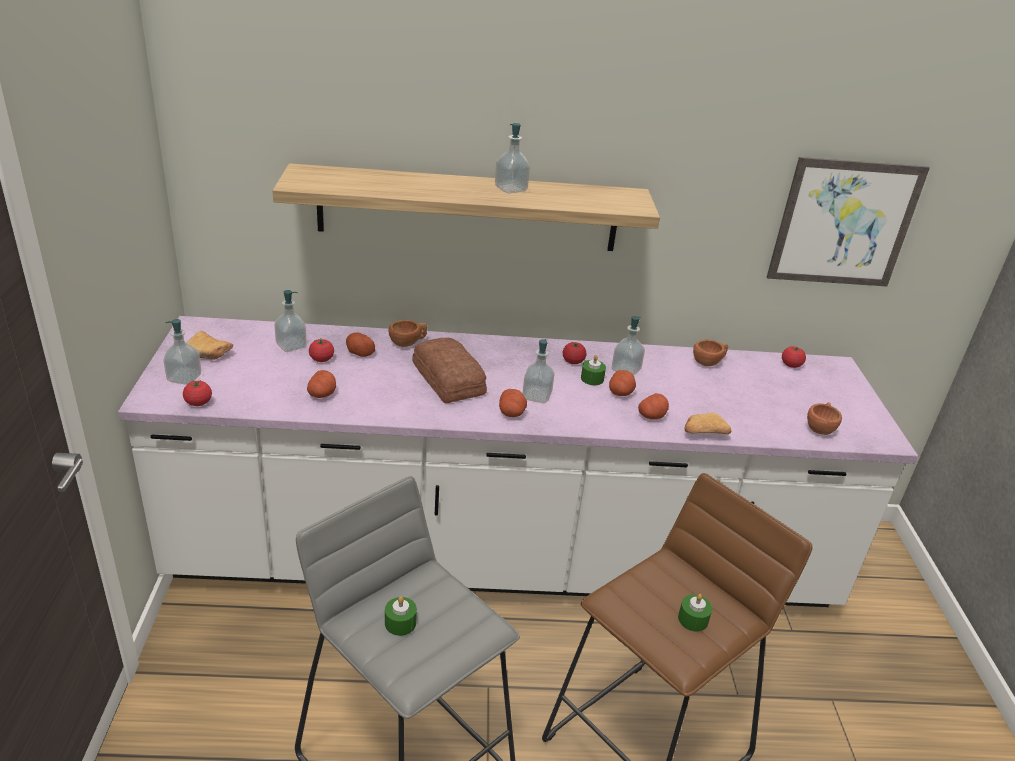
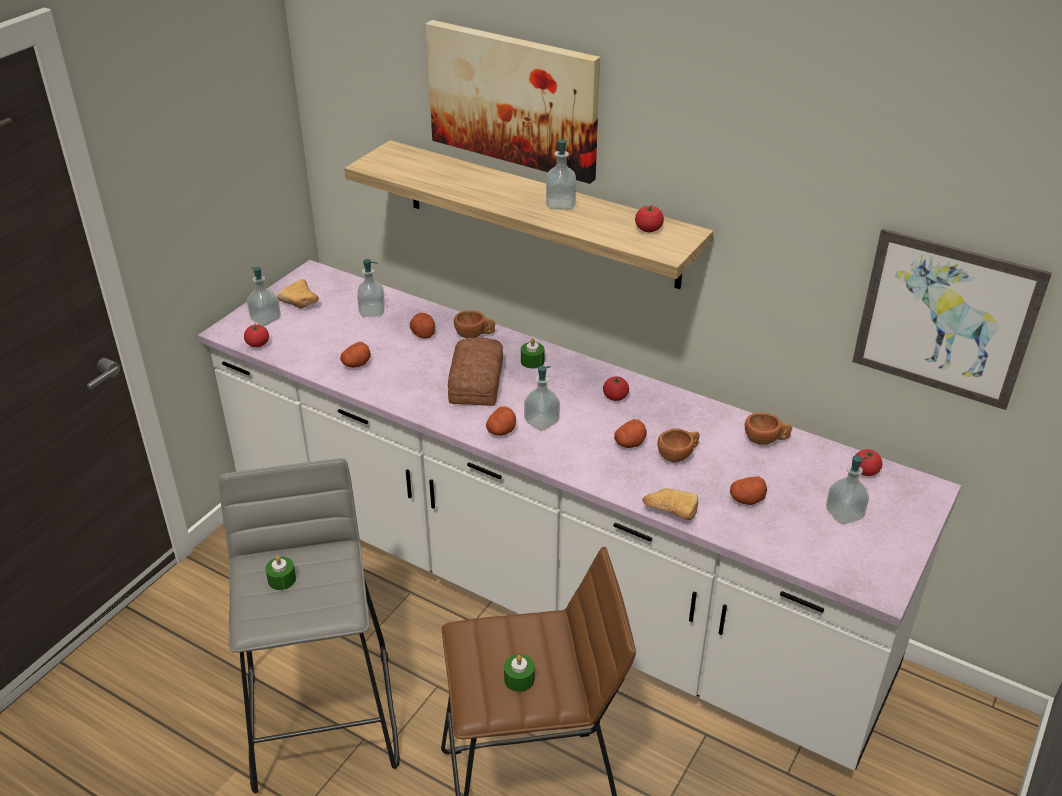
camera: 35 degrees right, 5 degrees up
tomato [309,339,334,362] -> tomato moved to [635,204,664,232]
green candle [581,355,606,385] -> green candle moved to [521,338,544,369]
soap dispenser [612,316,645,376] -> soap dispenser moved to [826,455,869,524]
potato [638,393,669,419] -> potato moved to [730,477,767,505]
brown cup [807,402,842,435] -> brown cup moved to [657,428,700,462]
none -> picture [426,20,600,184]

